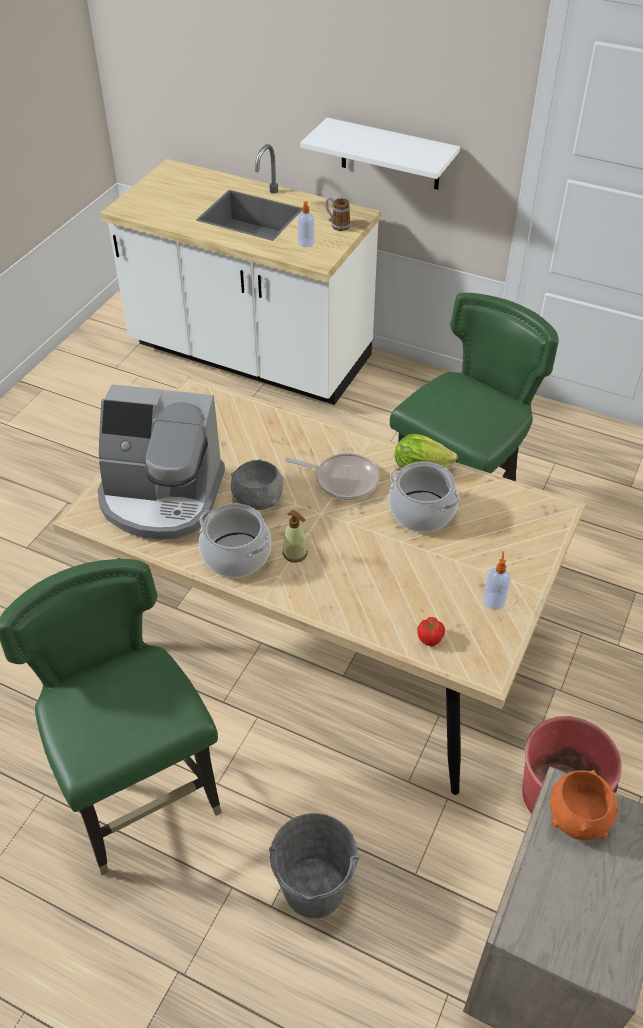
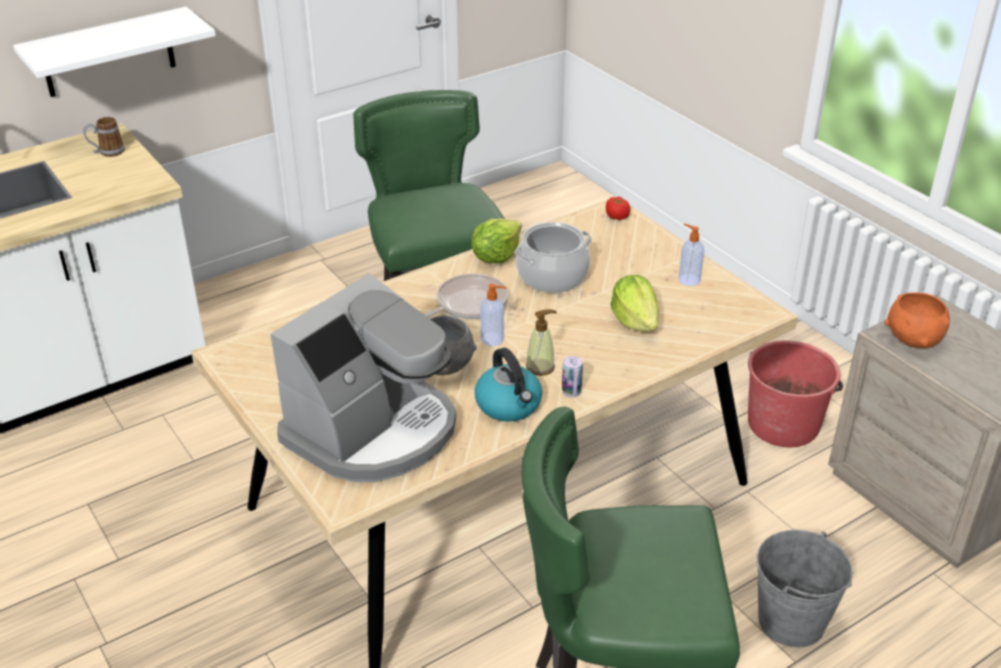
camera: 60 degrees left, 10 degrees down
cooking pot [199,503,271,578] -> kettle [475,348,542,422]
soap dispenser [298,201,314,247] -> soap dispenser moved to [480,284,506,346]
tomato [417,617,445,646] -> tomato moved to [606,196,630,220]
none -> can [562,356,583,398]
none -> lettuce [611,275,659,331]

